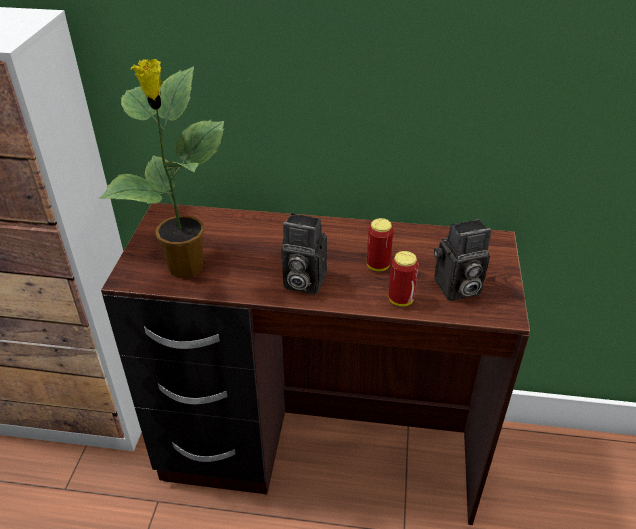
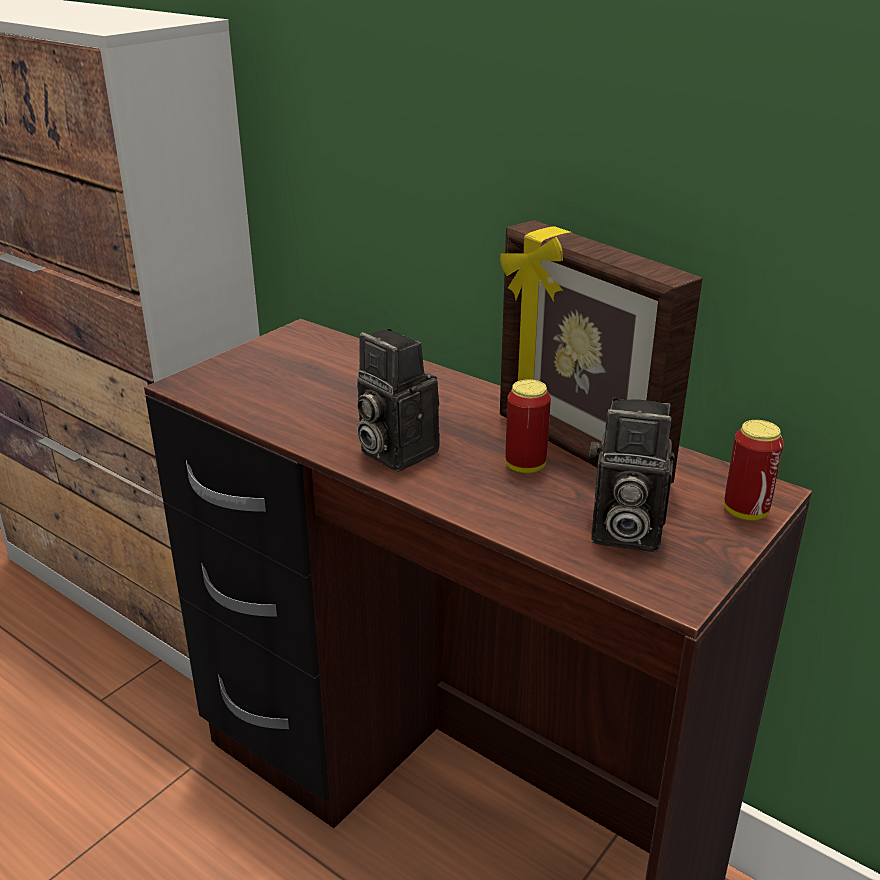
camera: 30 degrees right, 10 degrees down
potted plant [100,59,224,278] -> none
can [389,251,419,306] -> can moved to [724,420,784,520]
none -> picture frame [500,220,702,484]

